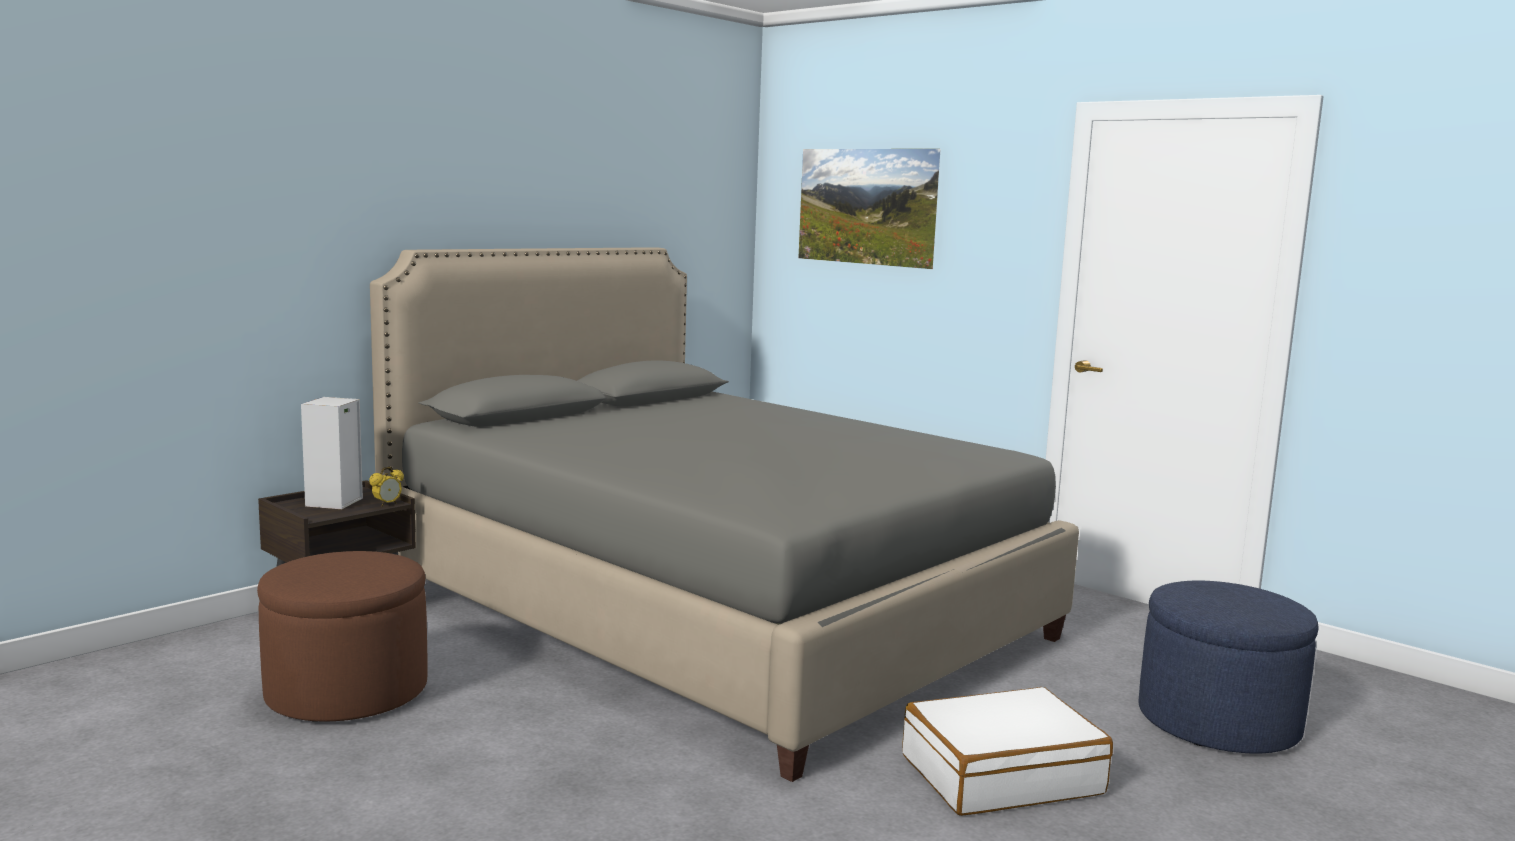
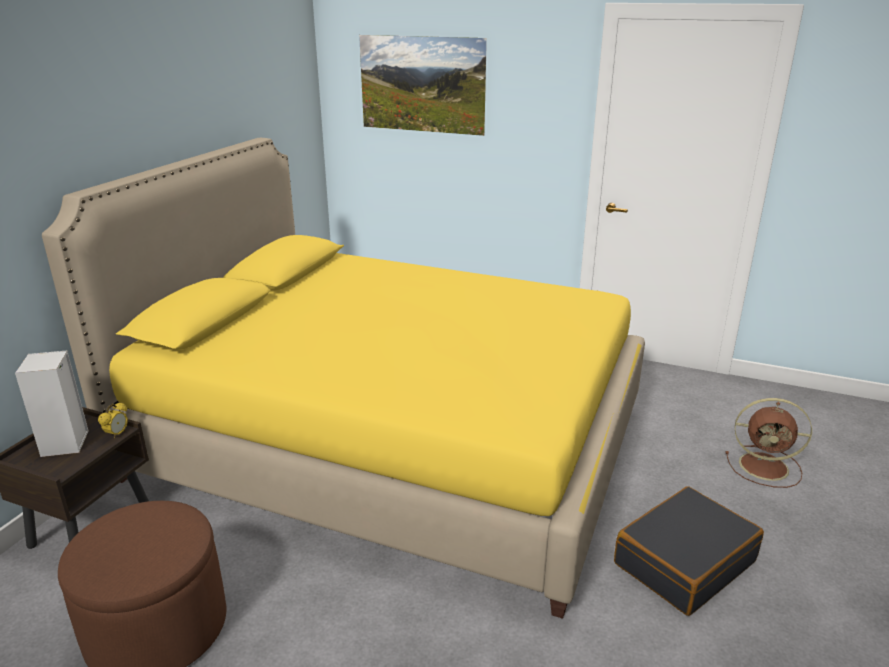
camera: 20 degrees left, 15 degrees up
grey bed [370,247,1079,782] -> yellow bed [42,138,645,619]
white suitcase [903,687,1113,816] -> black suitcase [614,486,764,616]
blue ottoman [1139,580,1319,754] -> brown fan [726,398,812,488]

